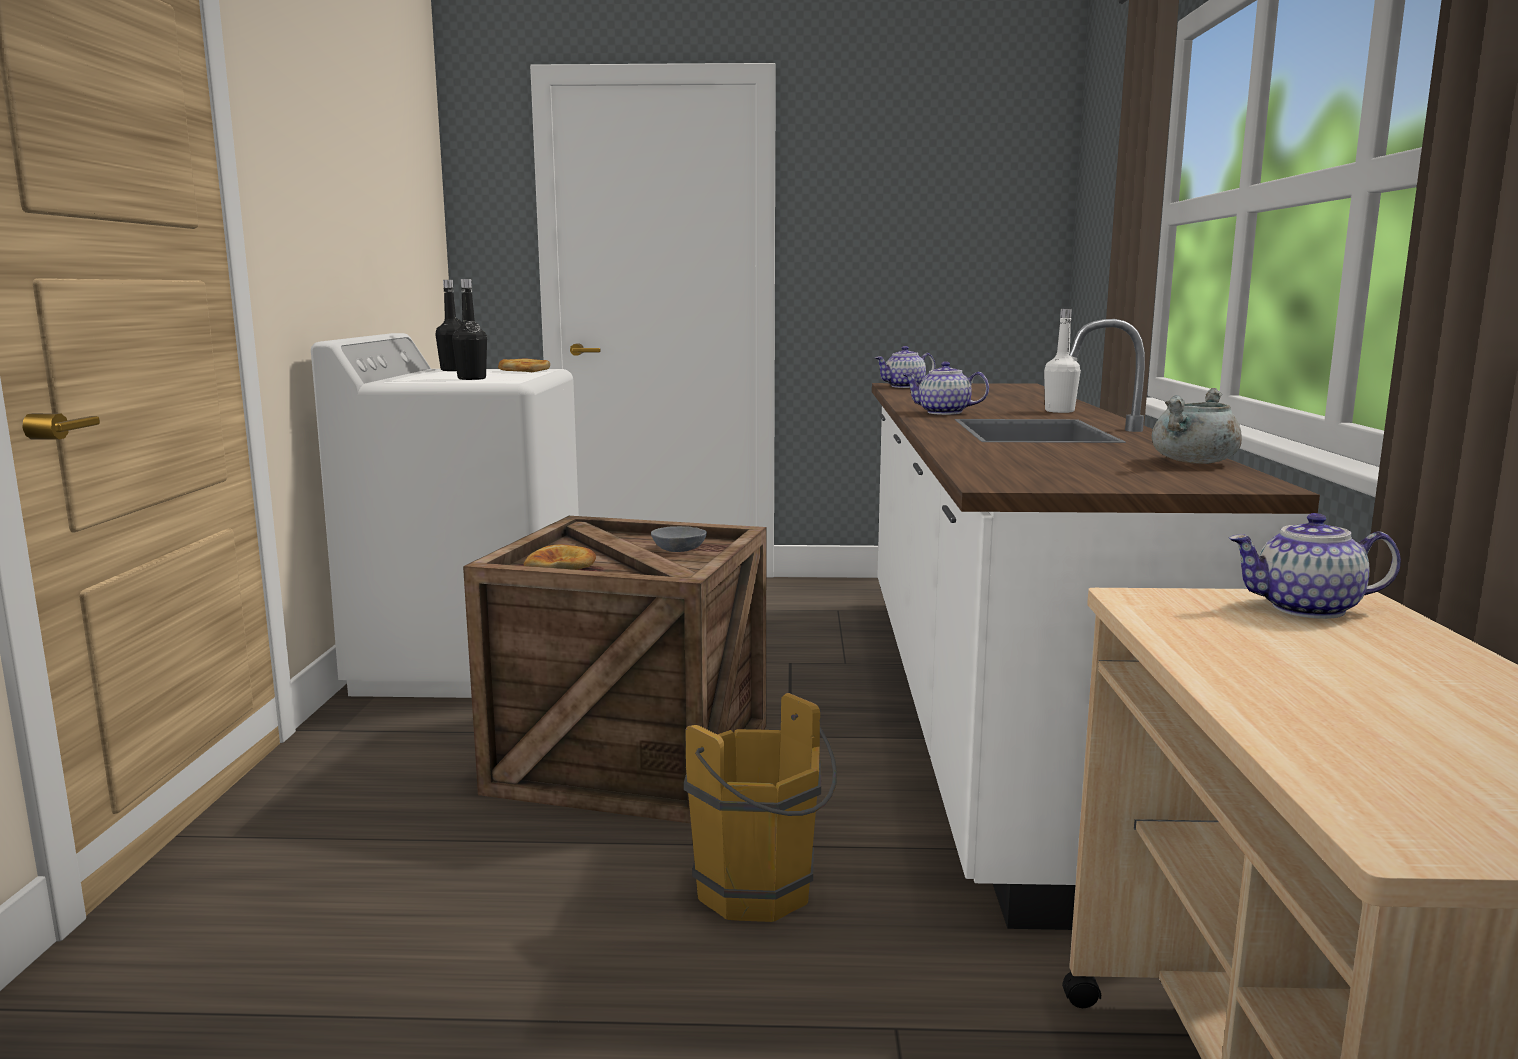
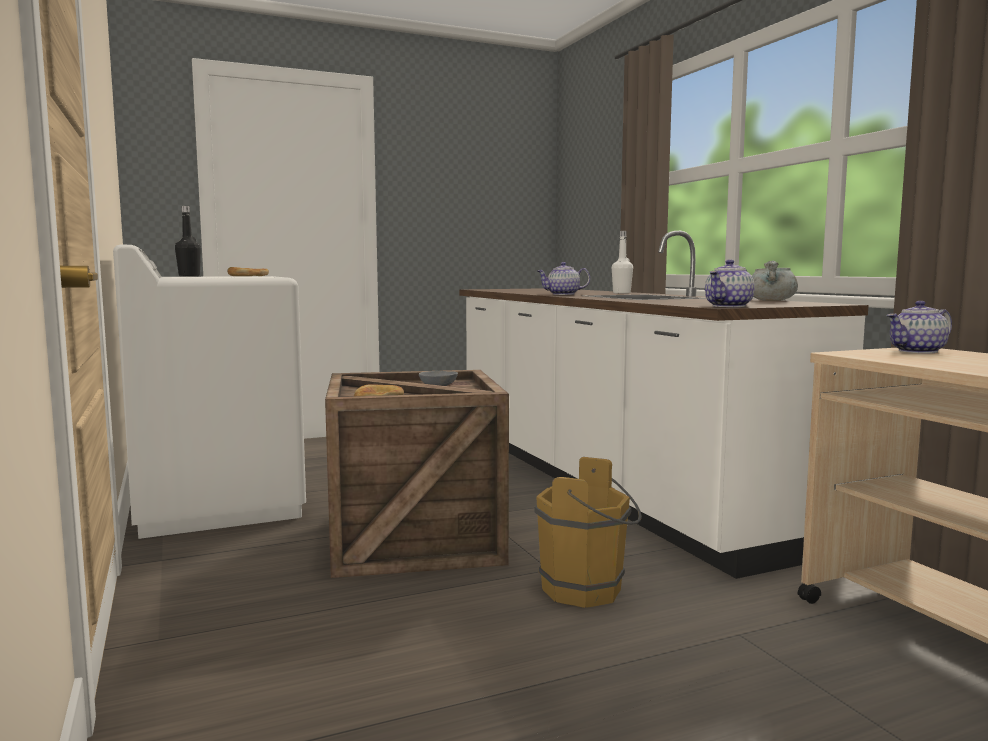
camera: 25 degrees left, 5 degrees down
black bottle [452,279,487,380] -> none
teapot [875,346,935,388] -> teapot moved to [705,259,755,307]

